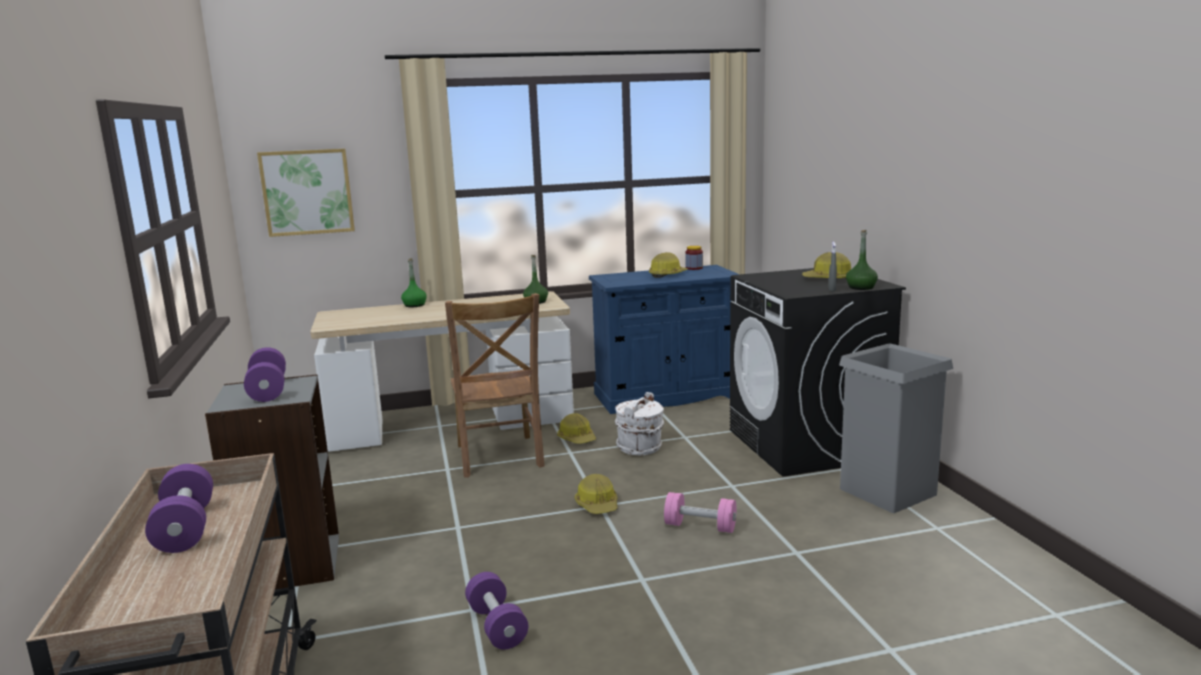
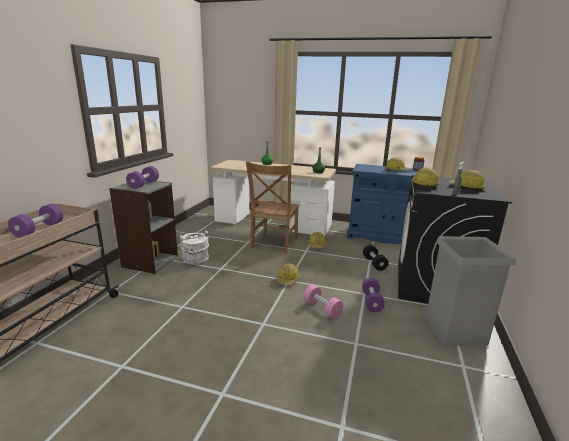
camera: 30 degrees right, 5 degrees up
picture [257,149,355,237] -> none
purple dumbbell [465,572,528,650] -> purple dumbbell moved to [362,278,385,312]
white bucket [615,392,664,455] -> white bucket moved to [180,231,209,265]
green bottle [846,230,878,290] -> none
none -> black dumbbell [363,245,389,271]
none -> hard hat [413,167,440,188]

